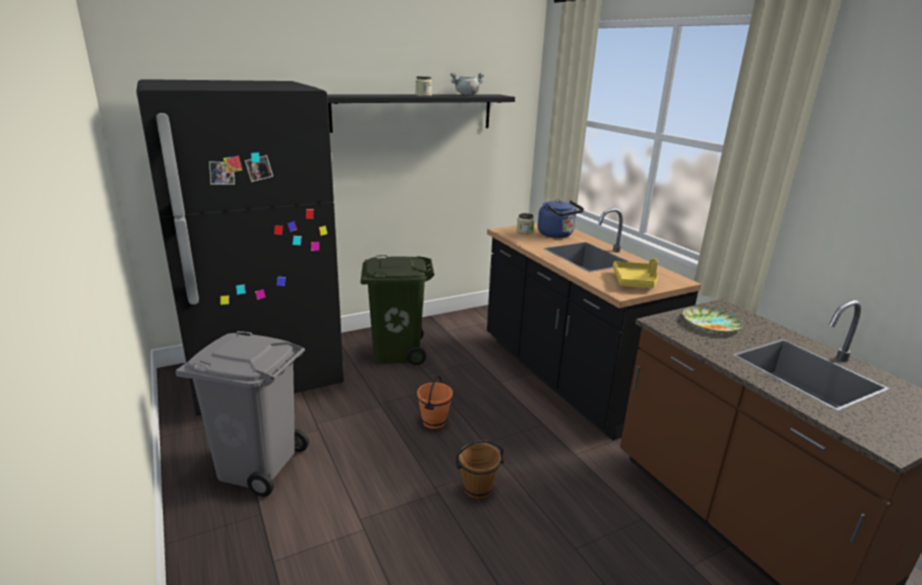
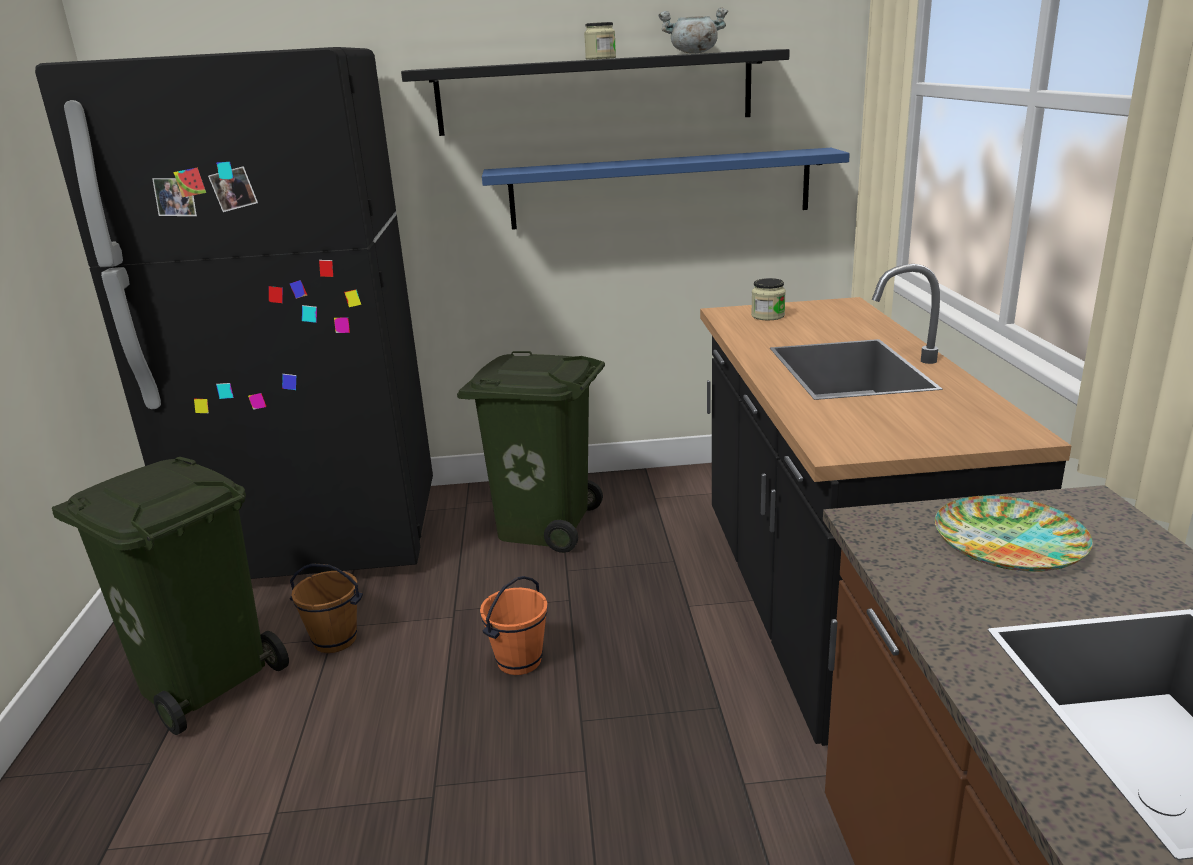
camera: 25 degrees right, 0 degrees up
grey trash can [176,331,309,497] -> green trash can [52,457,289,735]
brown bucket [455,440,504,499] -> brown bucket moved to [290,563,363,653]
blue kettle [538,199,584,238] -> none
yellow tray [613,258,658,288] -> none
none -> blue shelf [482,148,850,230]

